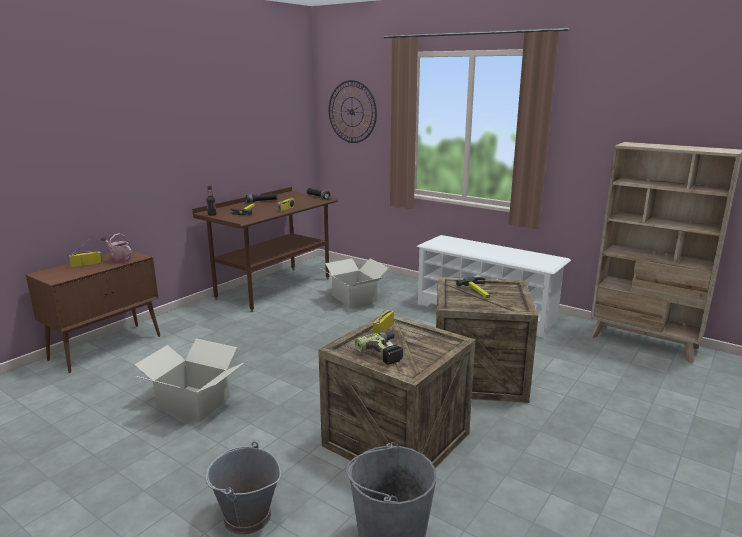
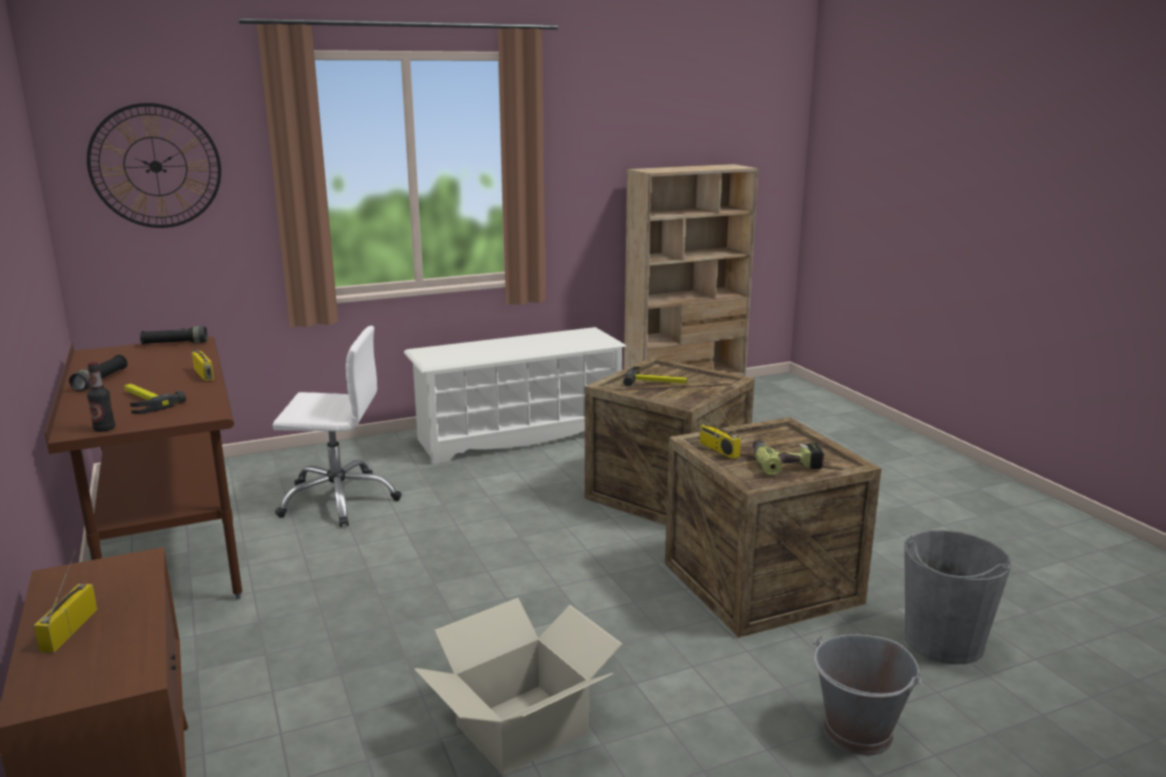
camera: 60 degrees left, 0 degrees up
watering can [101,233,132,263] -> none
cardboard box [320,258,389,308] -> white office chair [273,326,402,527]

